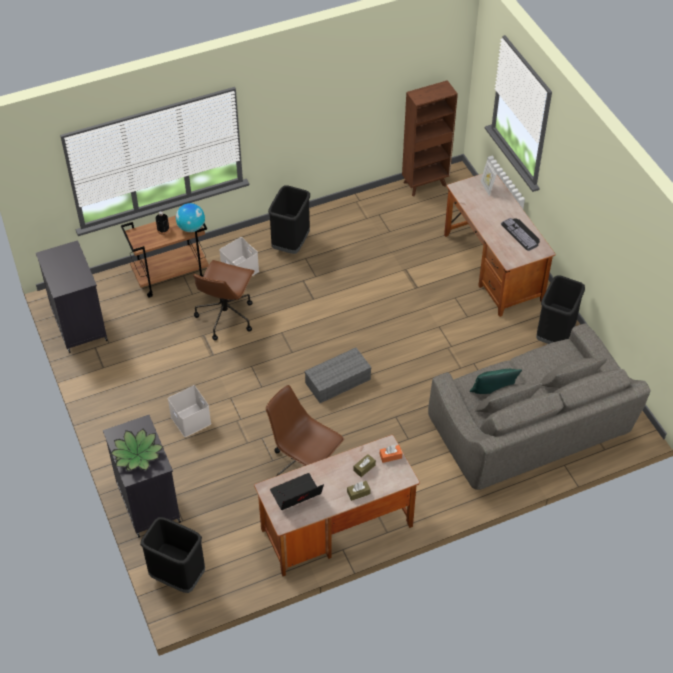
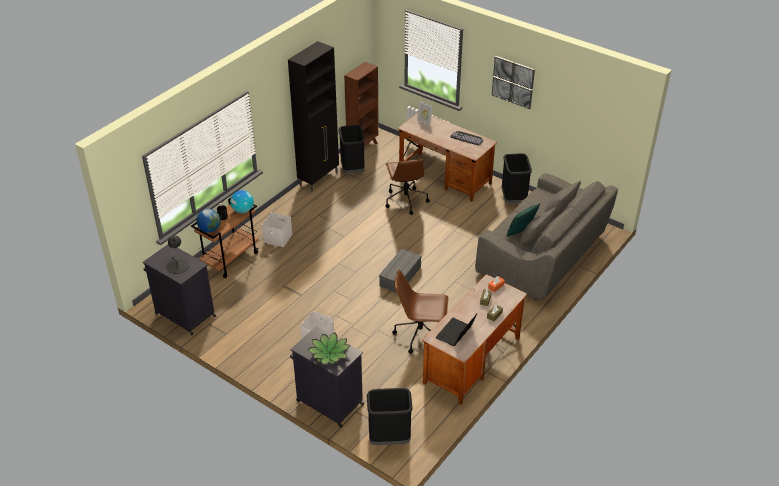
camera: 30 degrees left, 10 degrees down
brown office chair [193,260,255,340] -> brown office chair moved to [385,159,430,215]
black trash can [268,186,310,254] -> black trash can moved to [339,125,365,174]
none -> black table lamp [166,236,189,274]
none -> globe [196,209,221,233]
none -> black cabinet [288,41,339,192]
none -> picture [492,56,535,109]

